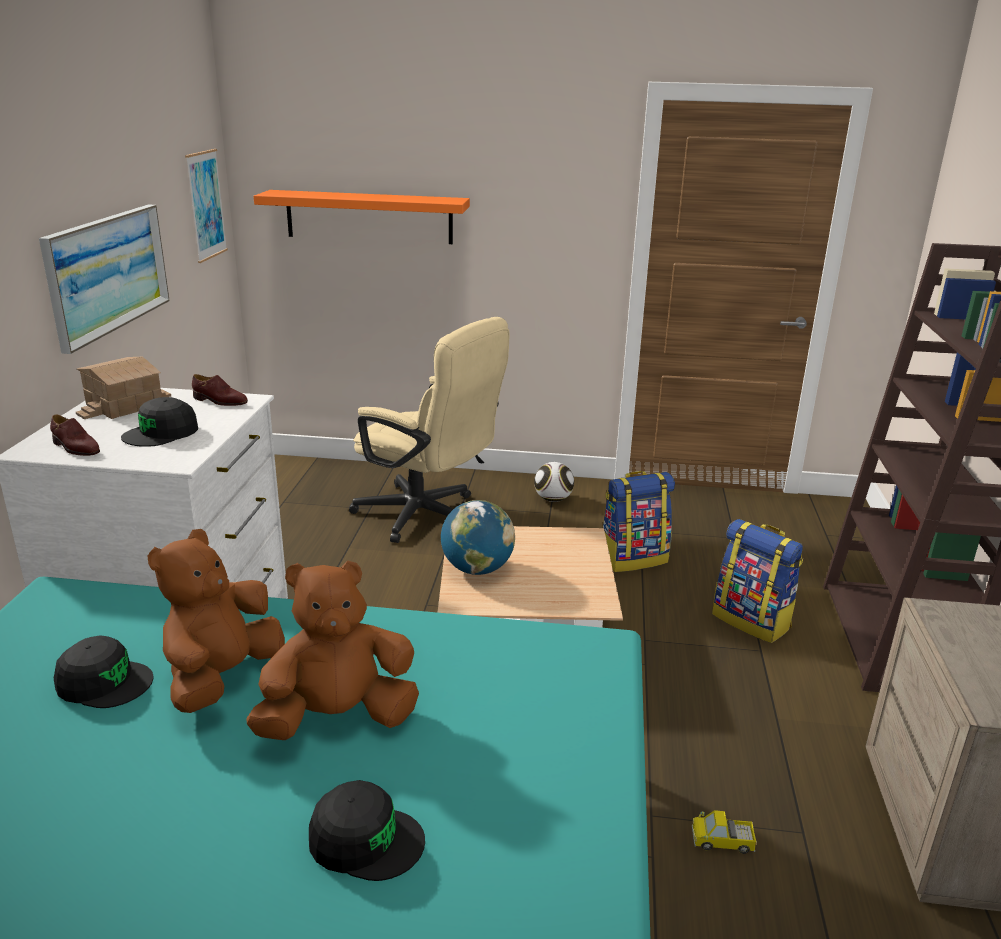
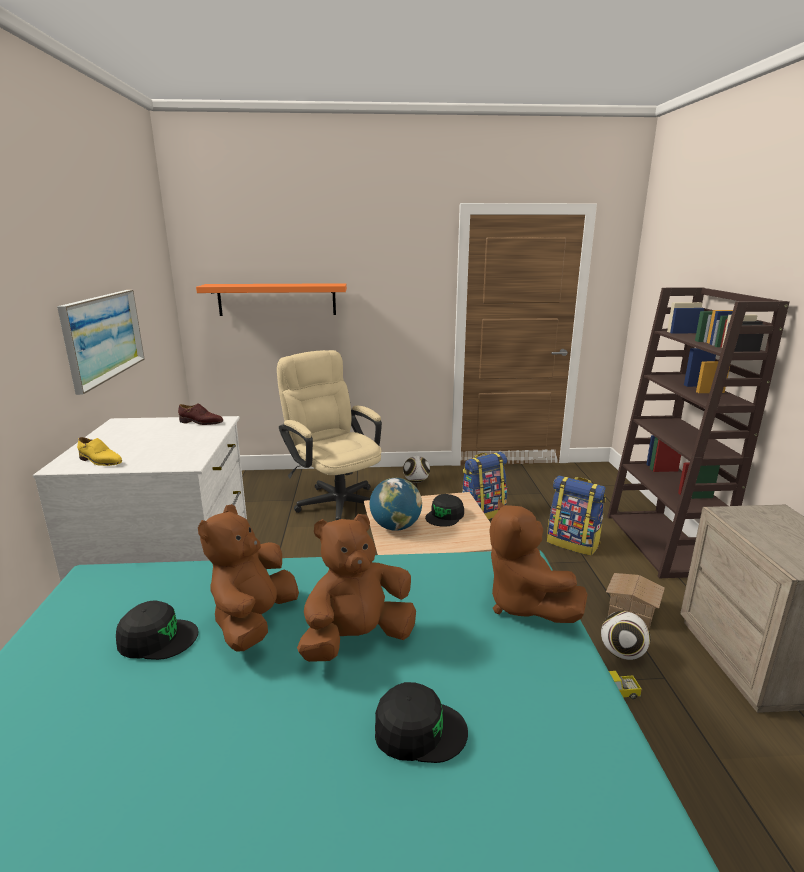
camera: 10 degrees left, 5 degrees down
brown shoe [50,414,100,456] -> yellow shoe [77,437,122,466]
toy house [76,357,171,419] -> toy house moved to [606,573,665,629]
black cap [121,397,198,447] -> black cap moved to [425,494,464,527]
picture [185,149,228,263] -> none
beige office chair [349,317,510,543] -> beige office chair turned 150 degrees counterclockwise [277,350,382,520]
none -> brown plush toy [489,499,588,623]
none -> football [601,611,651,660]

